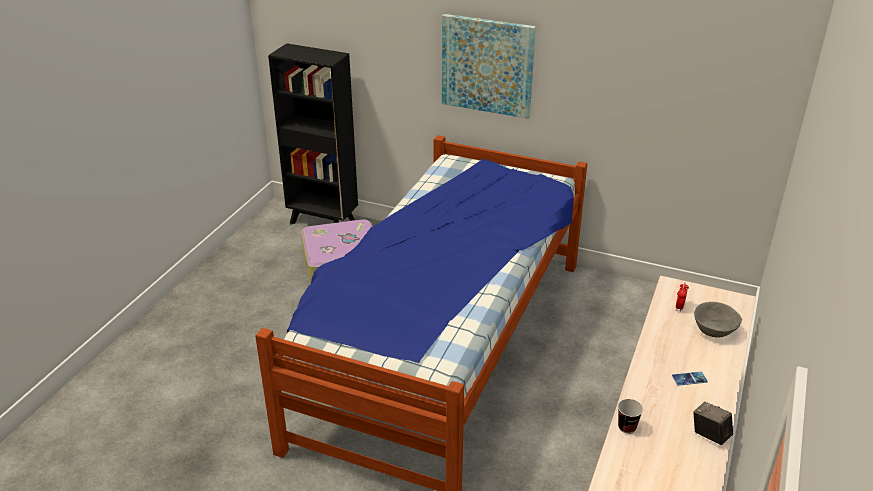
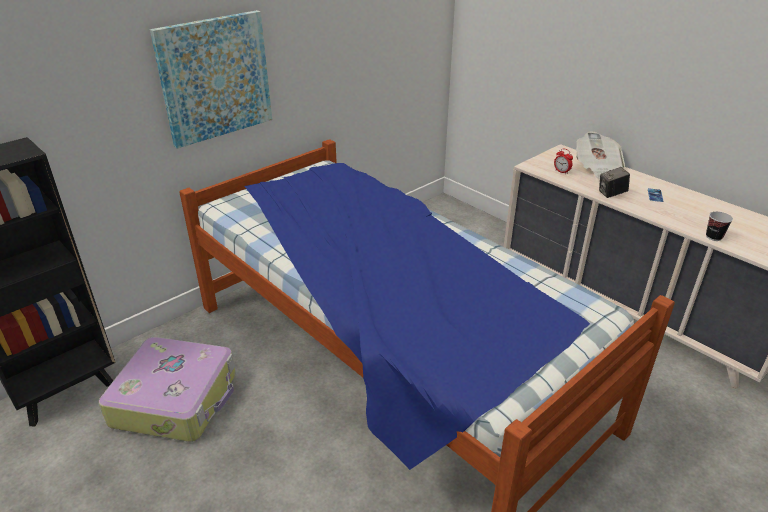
camera: 65 degrees left, 0 degrees up
camera [693,402,733,445] -> camera moved to [599,167,630,198]
grey bowl [694,302,742,338] -> newspaper [576,131,625,180]

